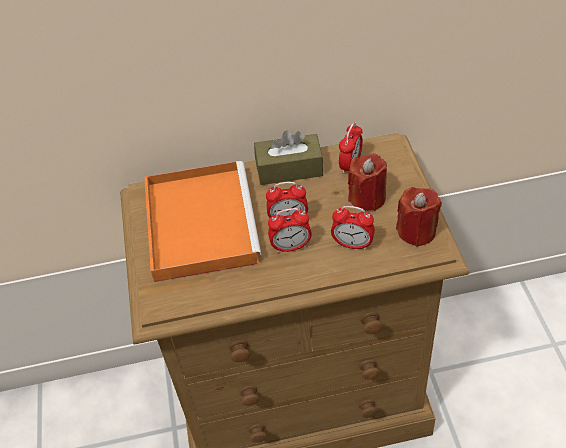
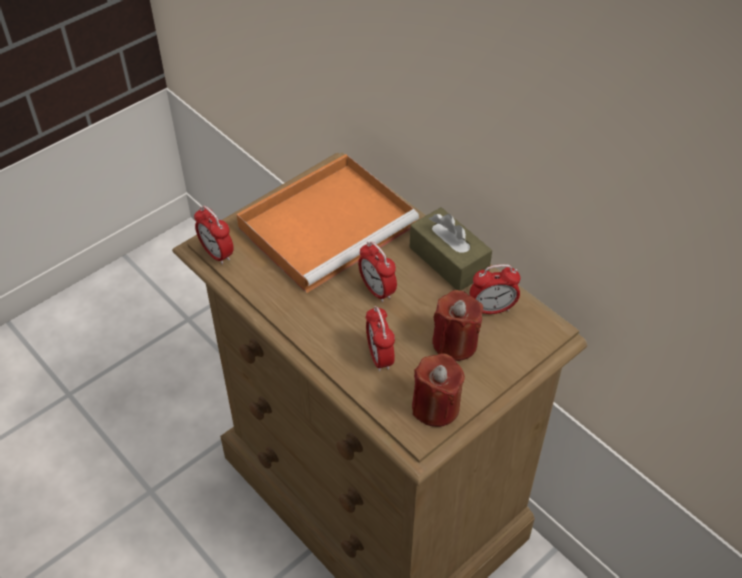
camera: 55 degrees right, 0 degrees up
alarm clock [268,208,312,253] -> alarm clock moved to [194,206,234,265]

